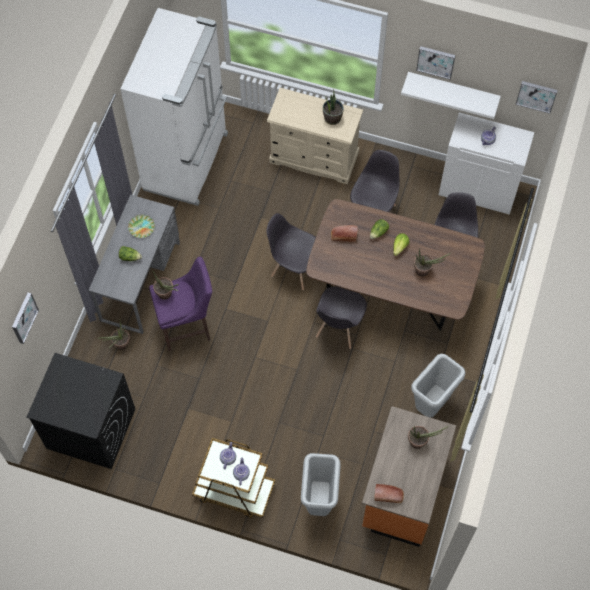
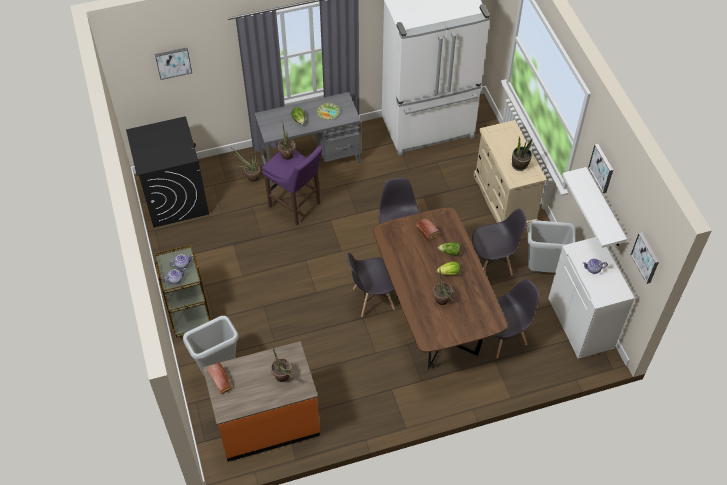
camera: 55 degrees right, 10 degrees down
grey trash can [411,354,466,418] -> grey trash can moved to [527,220,576,273]

